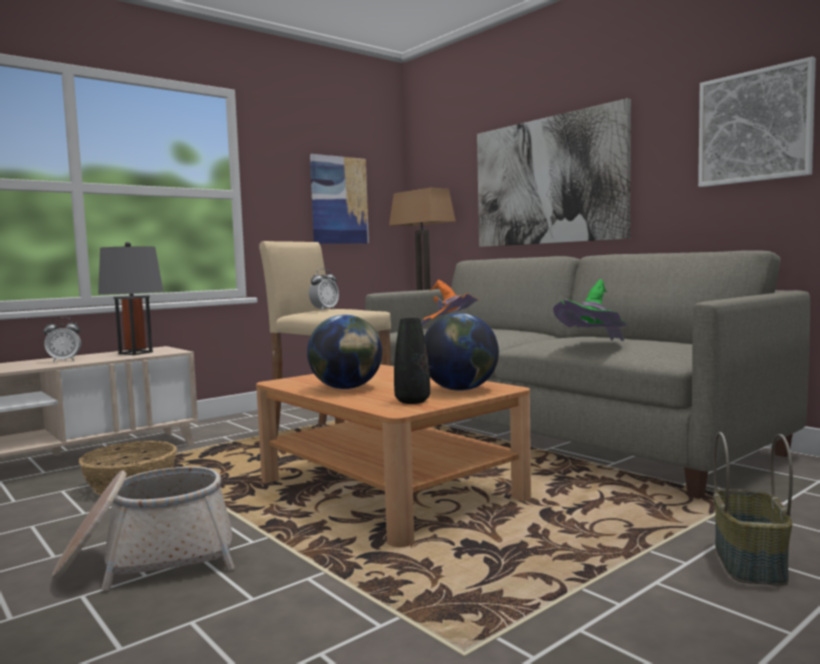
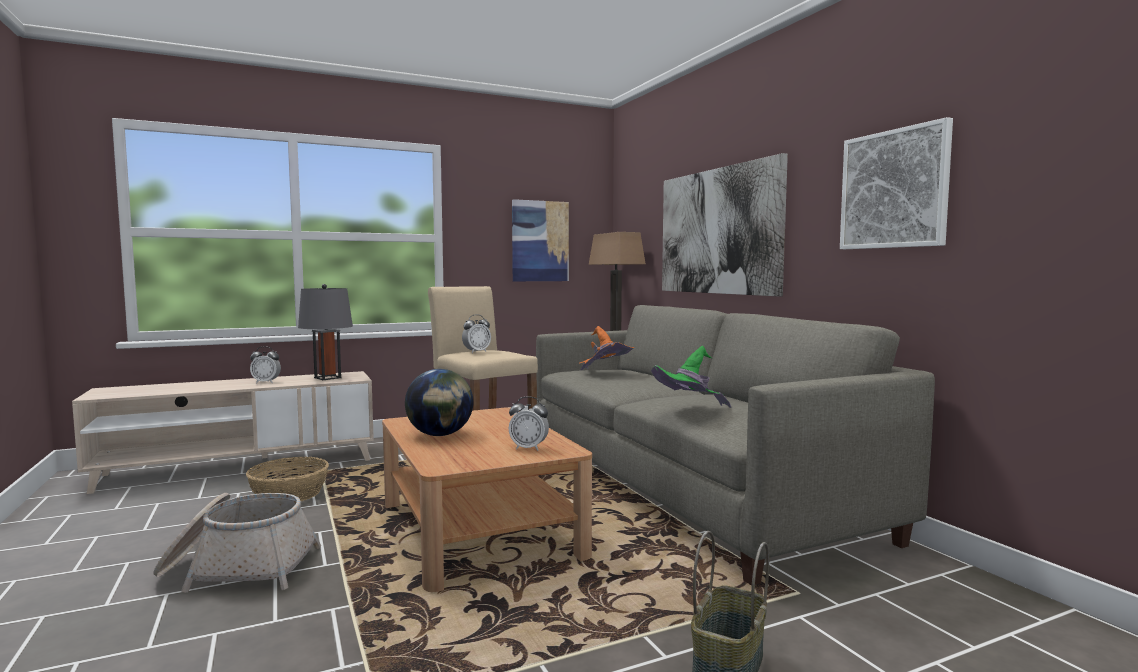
camera: 15 degrees right, 0 degrees up
black vase [394,318,430,404] -> none
globe [424,313,499,391] -> alarm clock [509,396,549,451]

